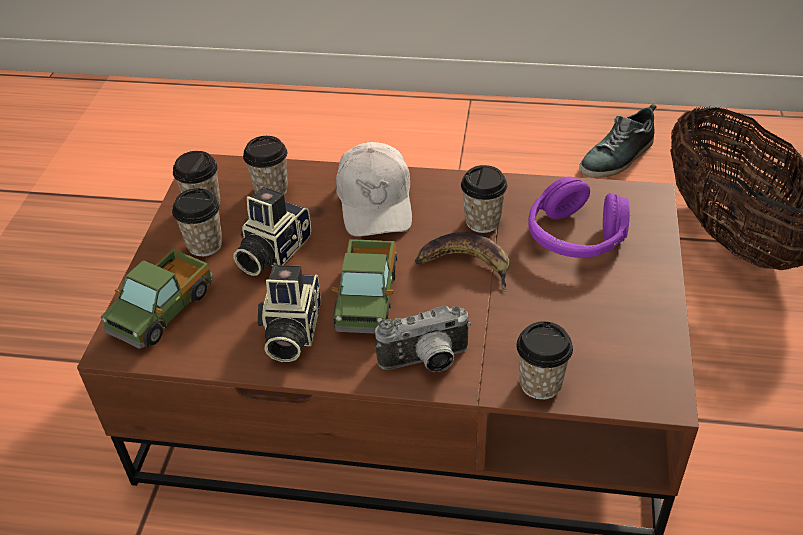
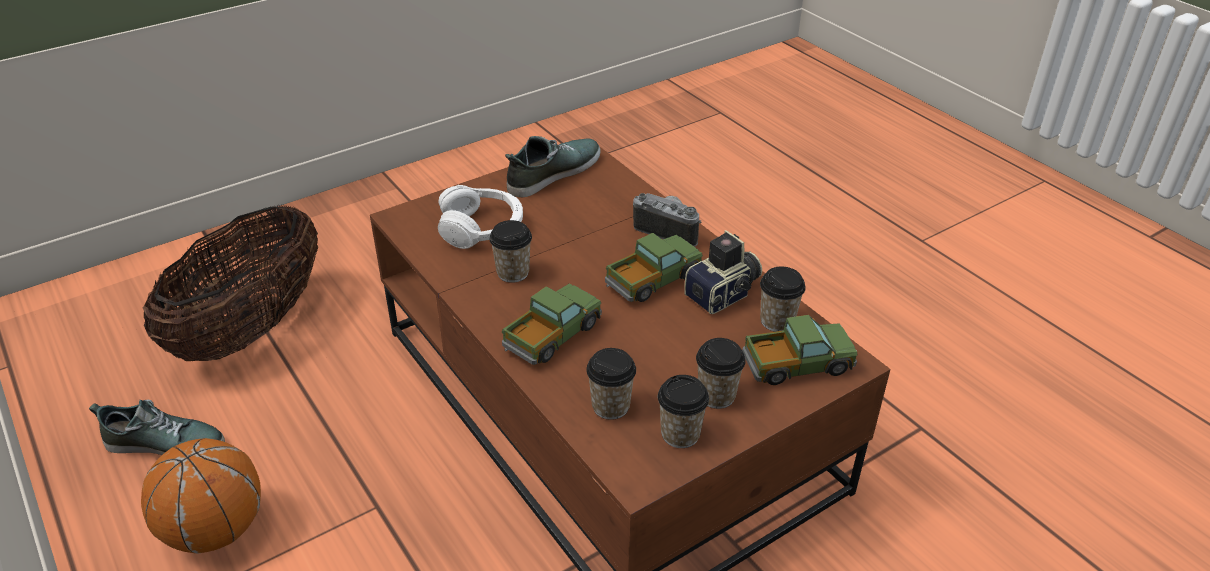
camera: 135 degrees left, 5 degrees down
camera [233,187,311,276] -> none
white cap [336,142,412,237] -> toy truck [502,284,602,365]
banana [415,232,510,292] -> none
cup [516,321,573,400] -> cup moved to [760,267,806,332]
purple headphones [528,177,630,258] -> white headphones [438,185,523,249]
none -> basketball [141,438,261,553]
none -> shoe [505,136,600,197]

